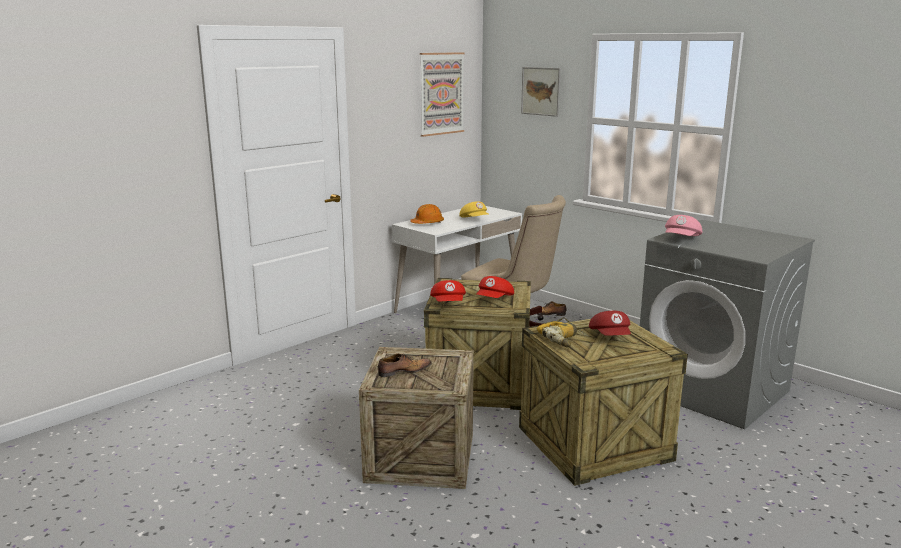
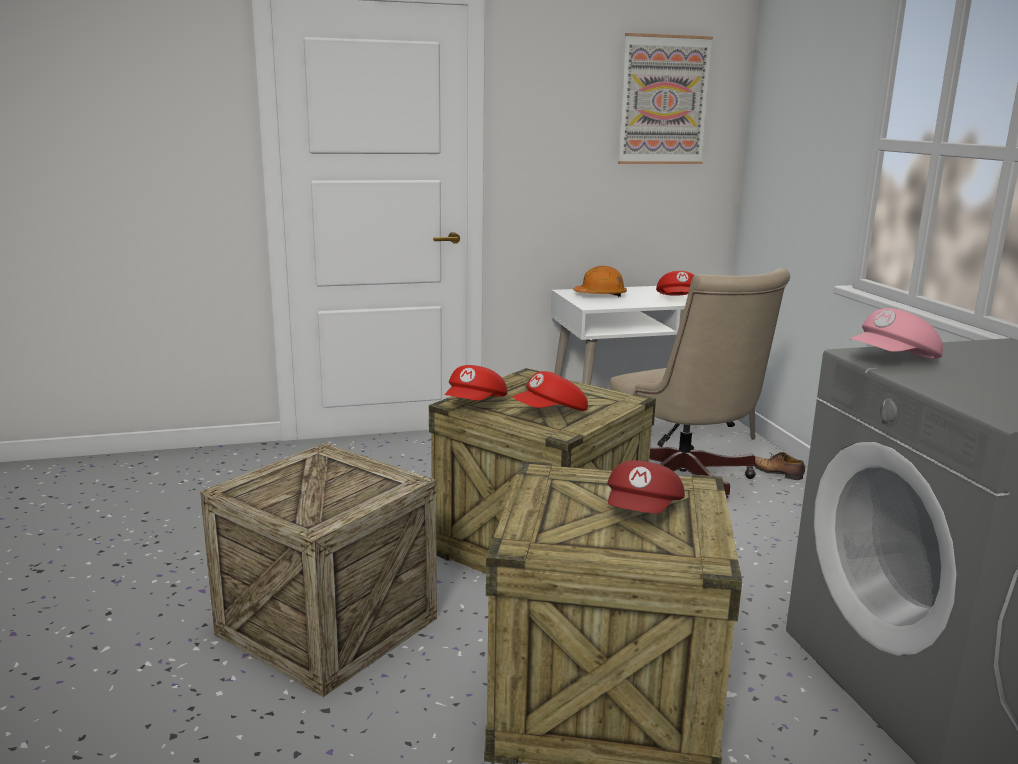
camera: 30 degrees right, 0 degrees up
shoe [378,354,432,377] -> none
yellow cap [459,201,488,218] -> red cap [656,271,695,296]
picture [521,67,561,117] -> none
power drill [537,317,585,348] -> none

